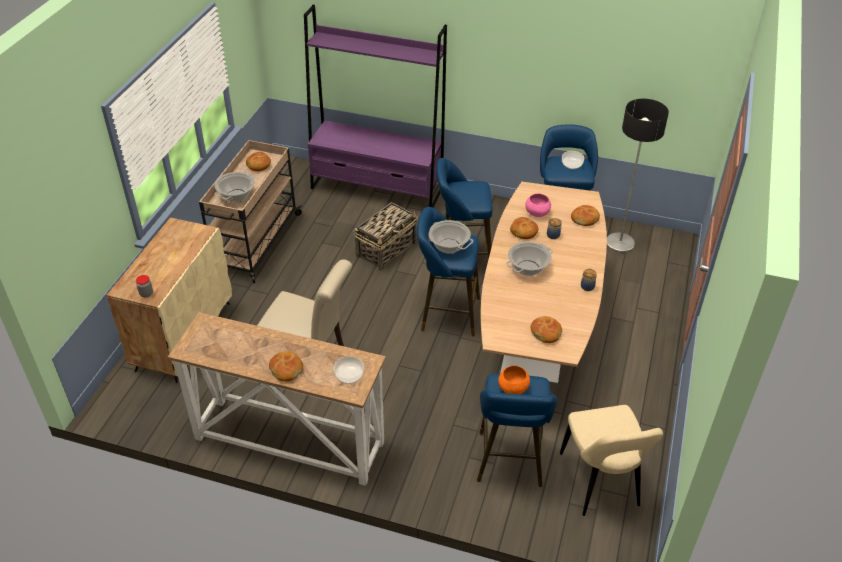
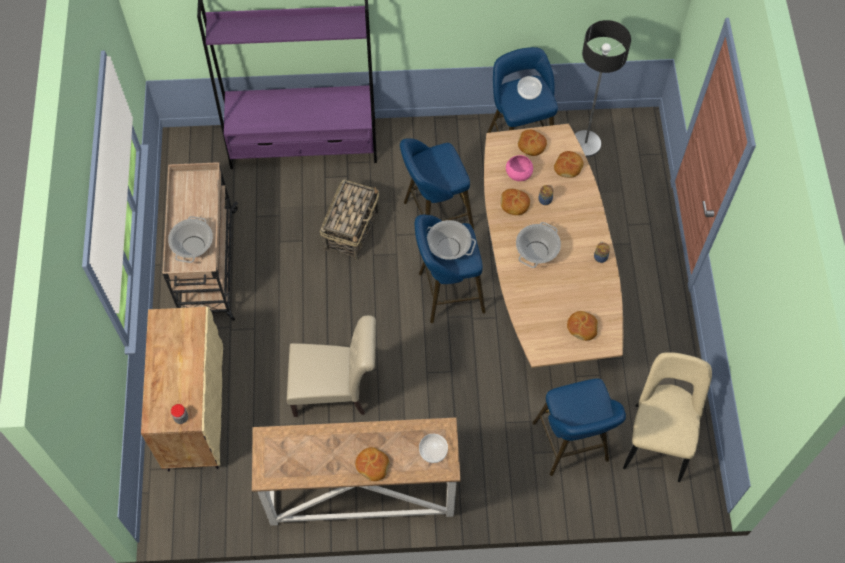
camera: 20 degrees left, 20 degrees up
bread [246,152,271,171] -> bread moved to [518,129,547,156]
orange bowl [498,366,530,394] -> none
beige chair [560,405,663,516] -> beige chair turned 135 degrees counterclockwise [623,352,712,482]

